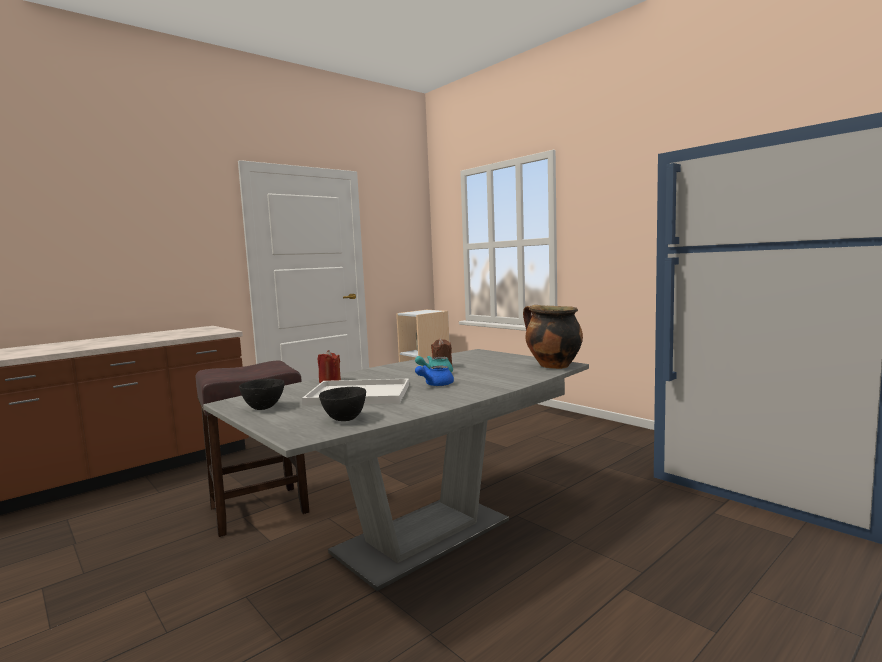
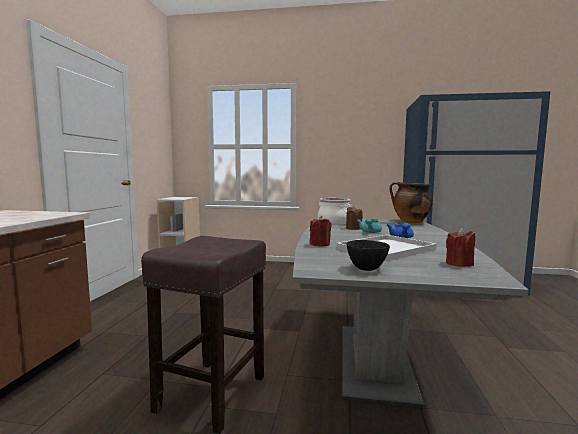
camera: 40 degrees left, 0 degrees up
black bowl [319,387,366,421] -> red candle [446,228,475,267]
none -> cooking pot [318,198,351,225]

